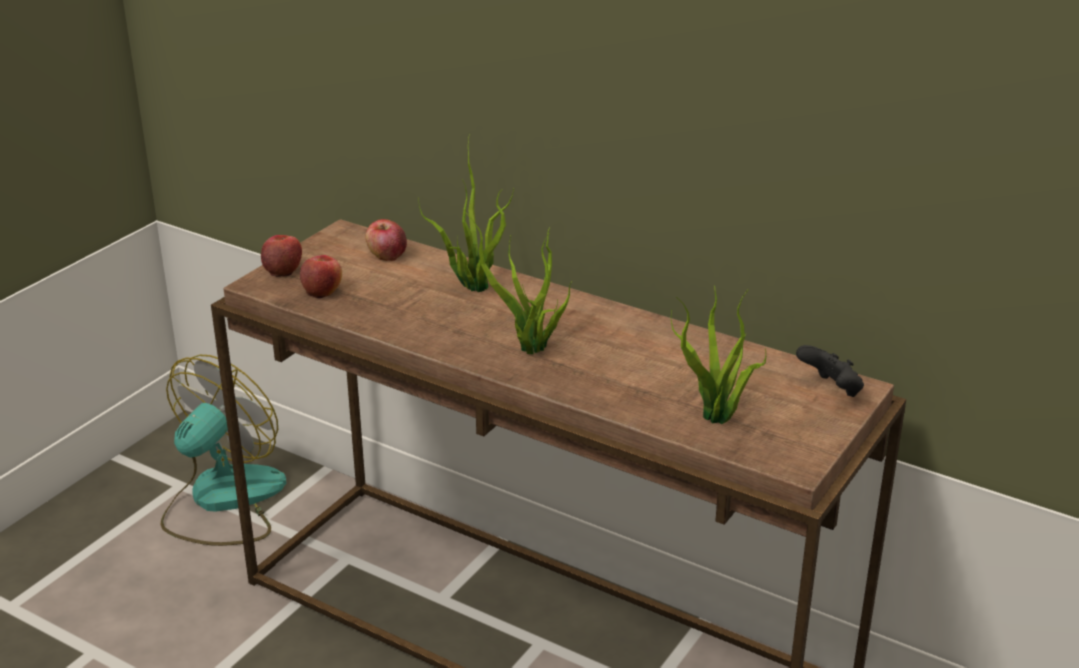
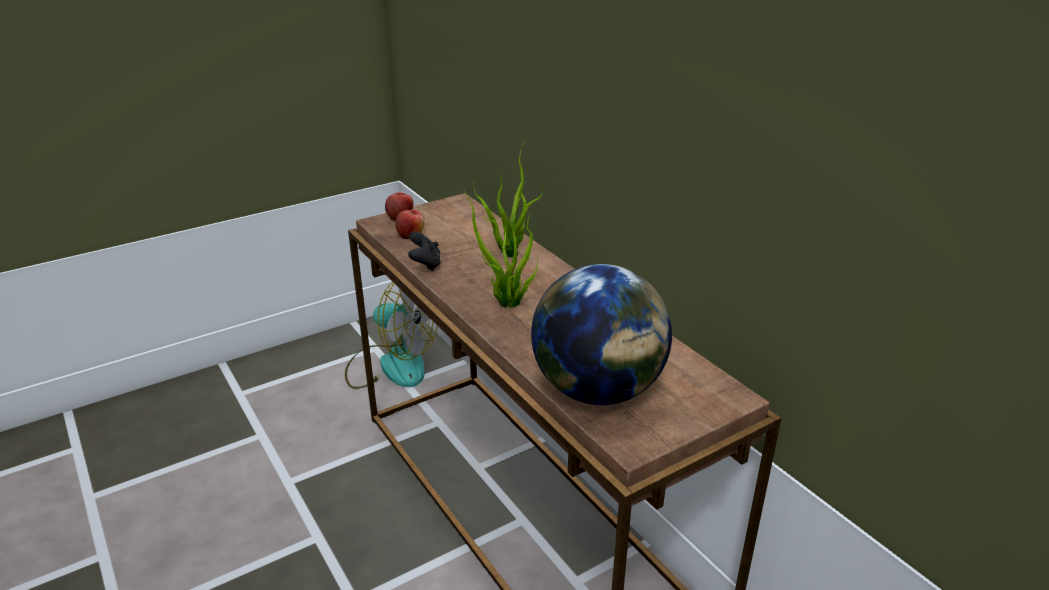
camera: 25 degrees right, 0 degrees up
fan [161,355,287,546] -> fan turned 60 degrees clockwise [345,282,438,389]
apple [366,219,407,261] -> none
potted plant [671,285,766,424] -> globe [531,264,672,405]
black game controller [796,345,864,397] -> black game controller moved to [408,232,441,271]

